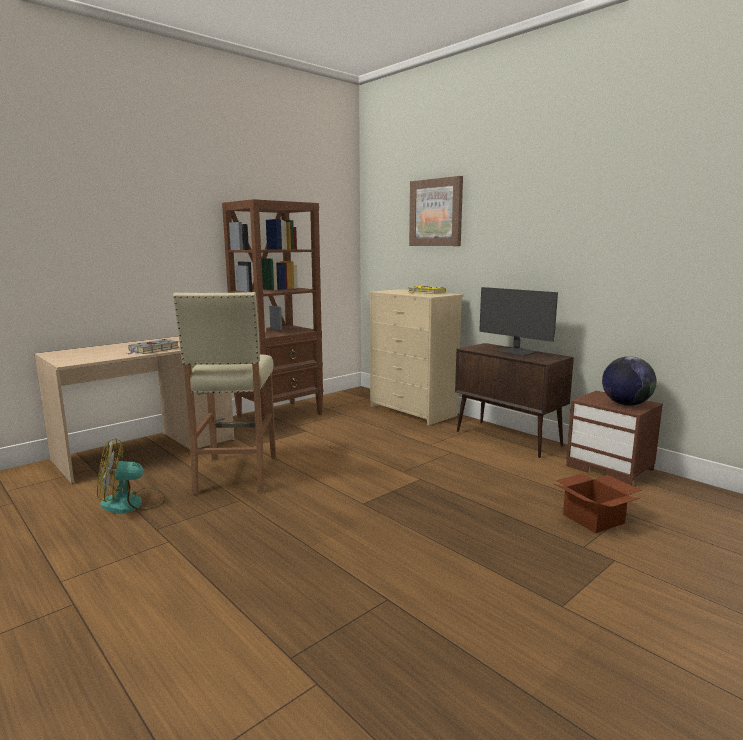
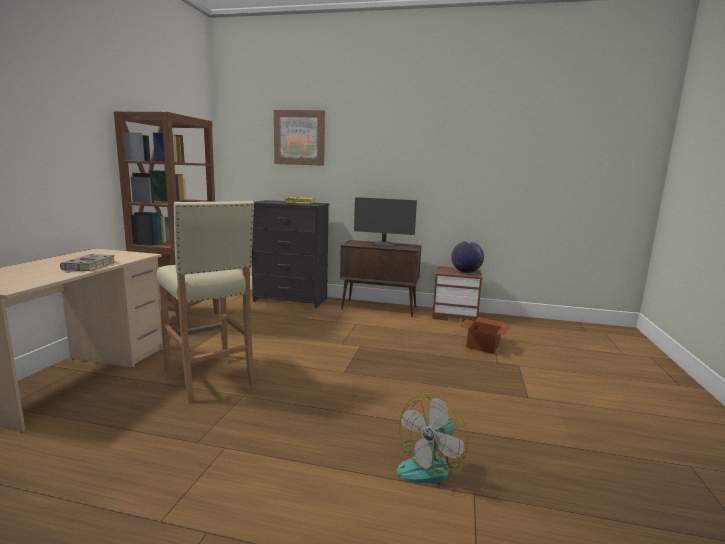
camera: 35 degrees left, 0 degrees up
fan [97,438,166,514] -> fan moved to [397,393,468,483]
beige dresser [369,289,463,426] -> black dresser [252,200,330,308]

